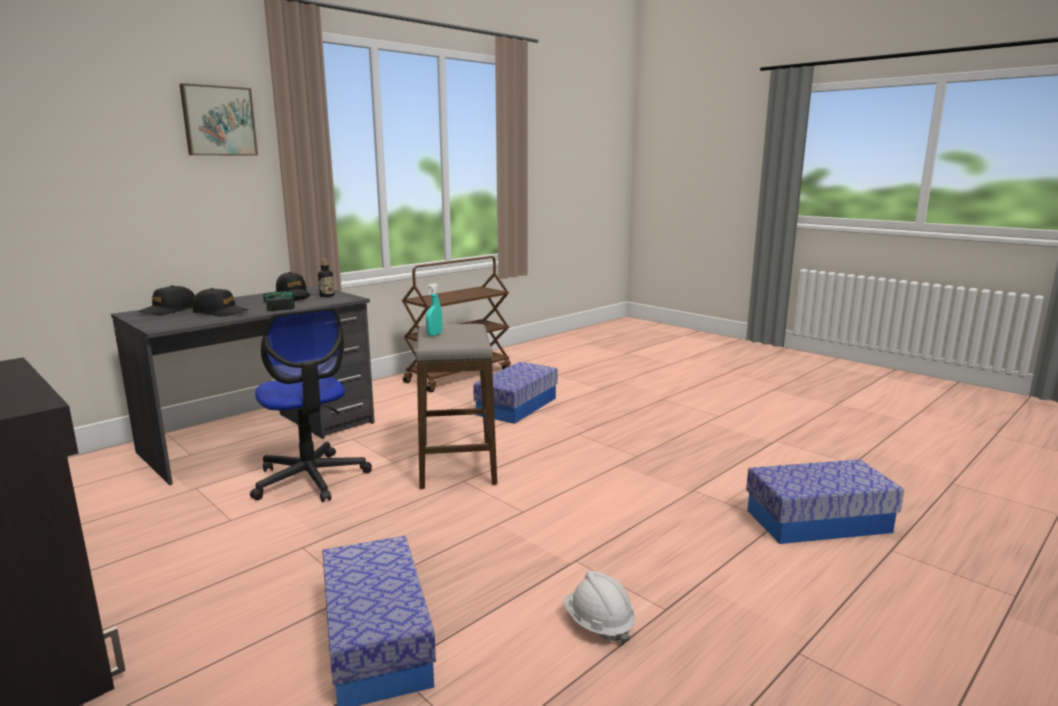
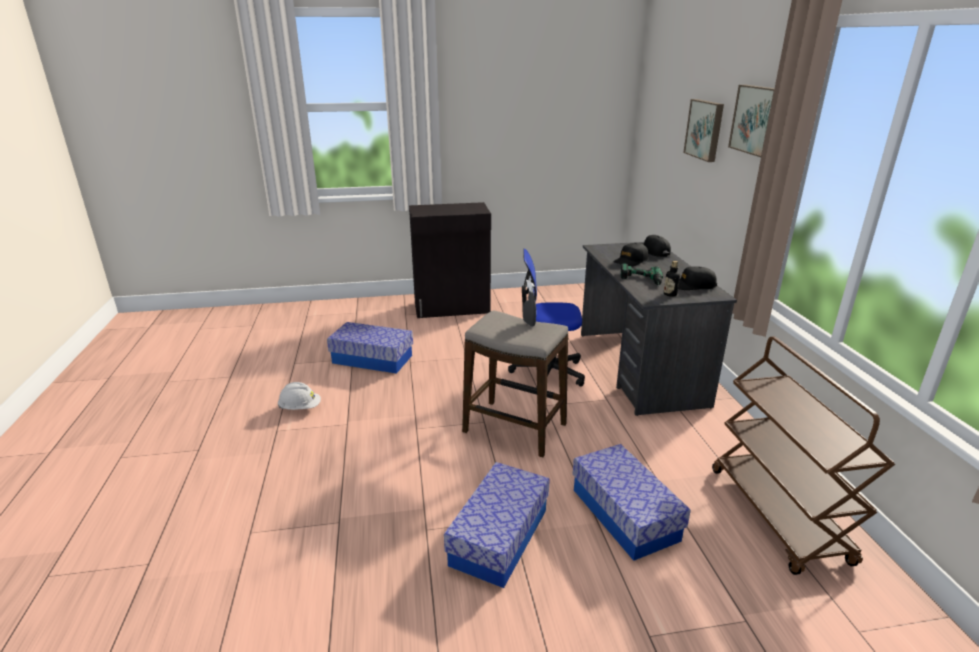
camera: 125 degrees right, 10 degrees up
turquoise spray bottle [426,283,442,336] -> grey spray bottle [523,280,536,327]
storage box [746,459,904,544] -> storage box moved to [444,462,550,588]
none -> picture [683,99,724,162]

